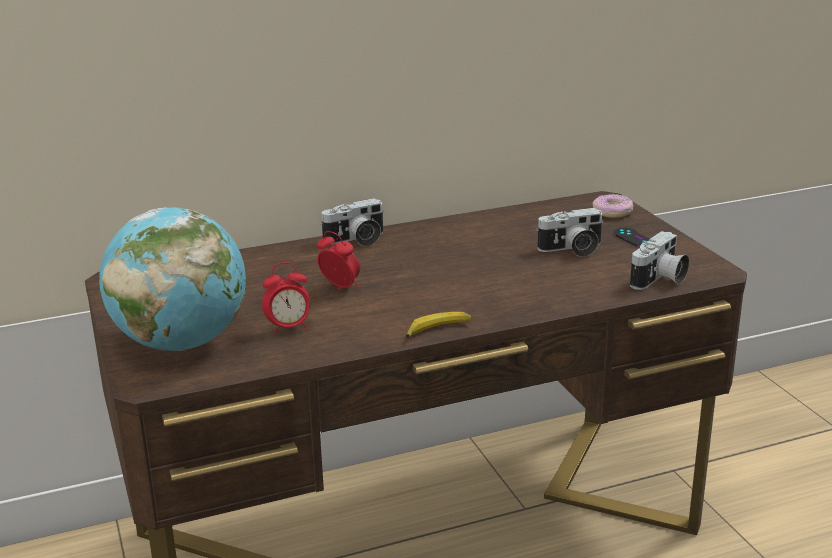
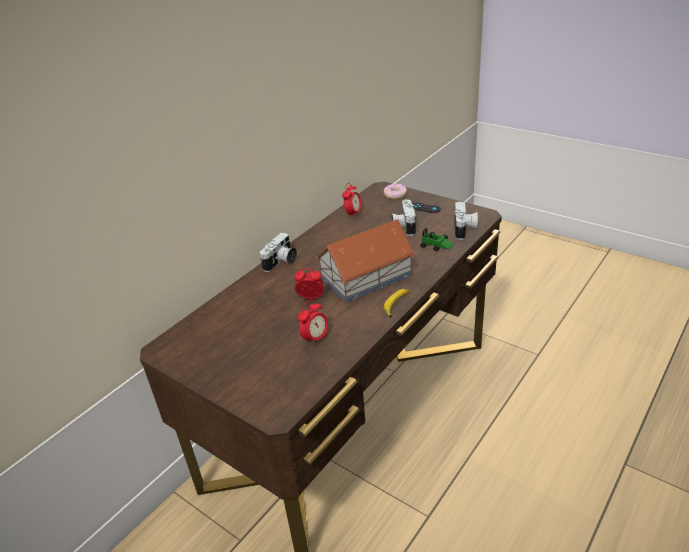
camera: 30 degrees left, 10 degrees up
globe [99,207,246,351] -> none
camera [536,208,603,257] -> camera turned 135 degrees clockwise [392,199,416,236]
none -> toy house [315,220,415,303]
none -> alarm clock [342,183,361,215]
none -> toy car [420,228,453,251]

